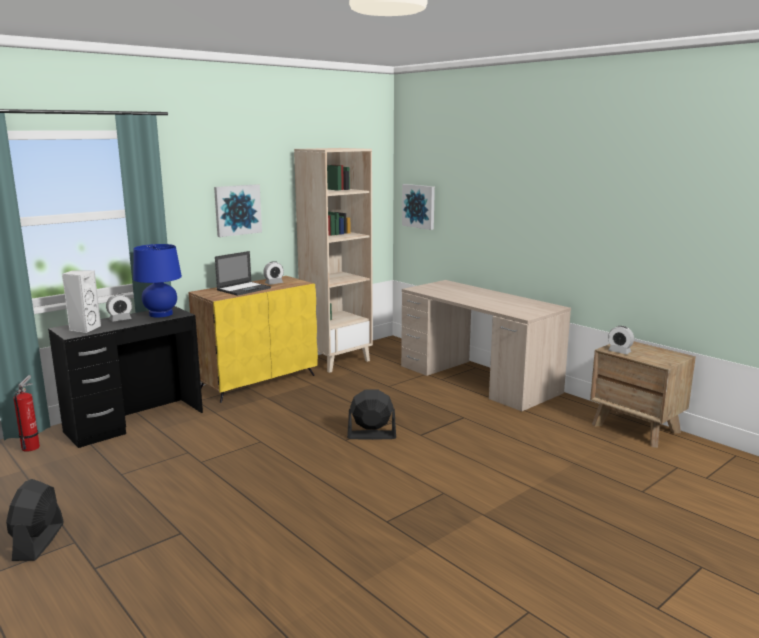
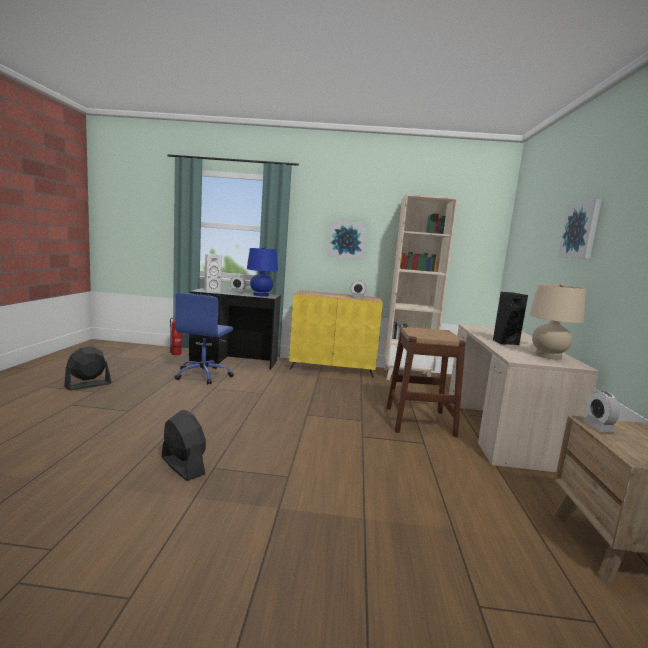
camera: 45 degrees right, 5 degrees down
laptop [215,251,271,296] -> none
black fan [347,389,396,440] -> black fan moved to [162,410,206,481]
picture [402,184,435,230] -> picture moved to [558,199,602,259]
none -> blue office chair [175,293,234,384]
none -> brown stool [387,327,466,437]
none -> black speaker [493,292,528,345]
none -> beige table lamp [529,283,586,360]

